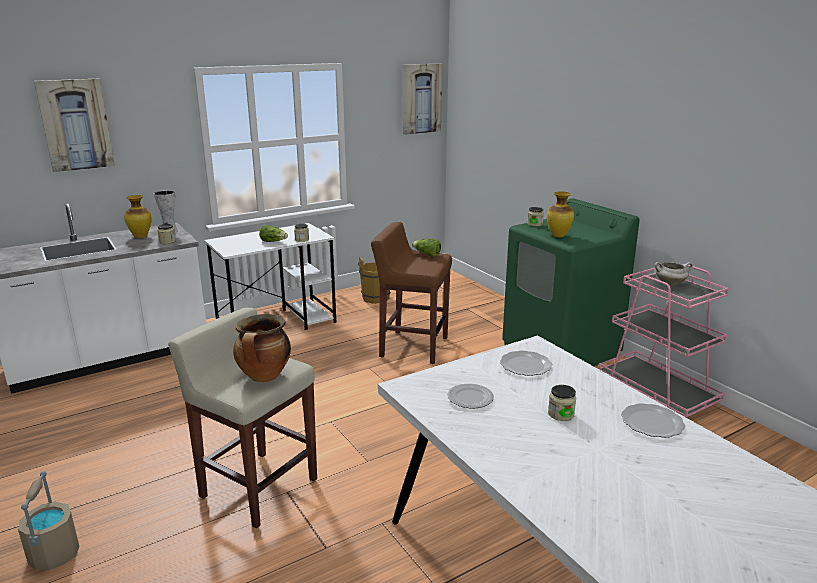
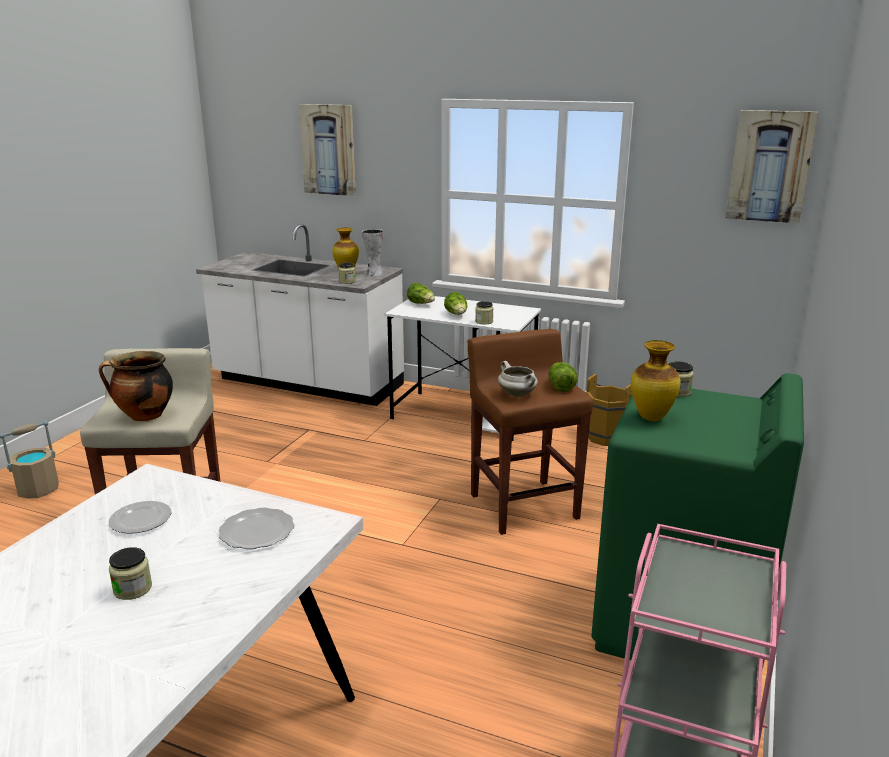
camera: 55 degrees right, 0 degrees up
plate [621,403,685,438] -> none
white cooking pot [655,262,692,286] -> white cooking pot moved to [498,361,538,397]
none -> lettuce [407,283,435,304]

